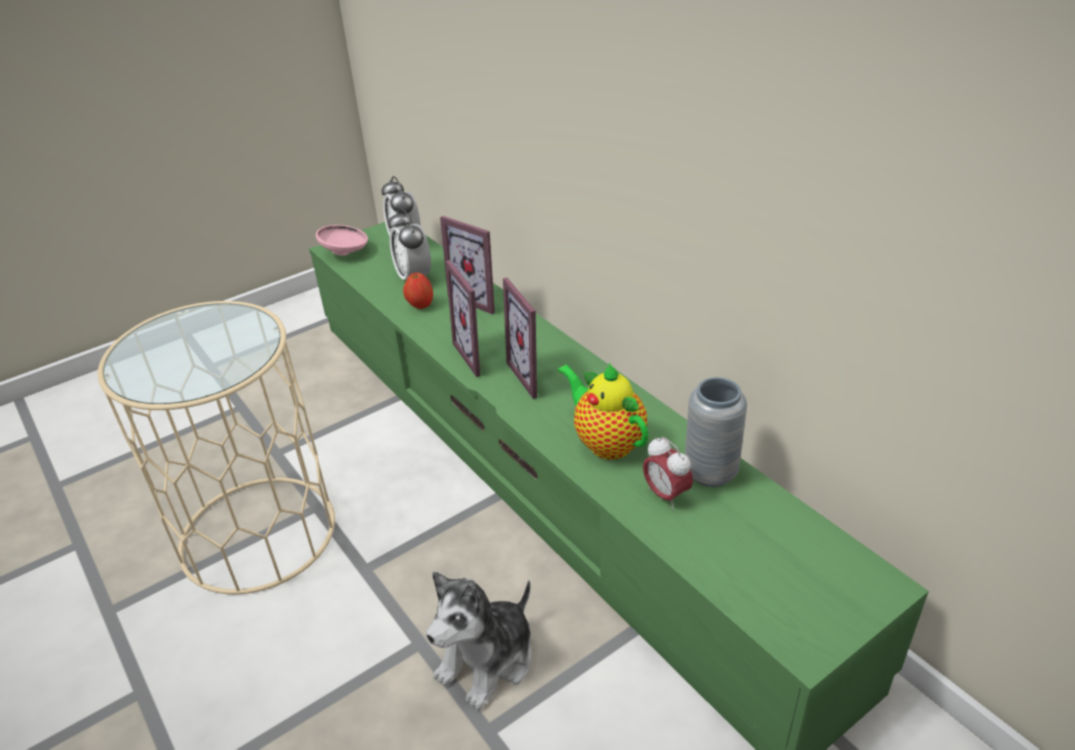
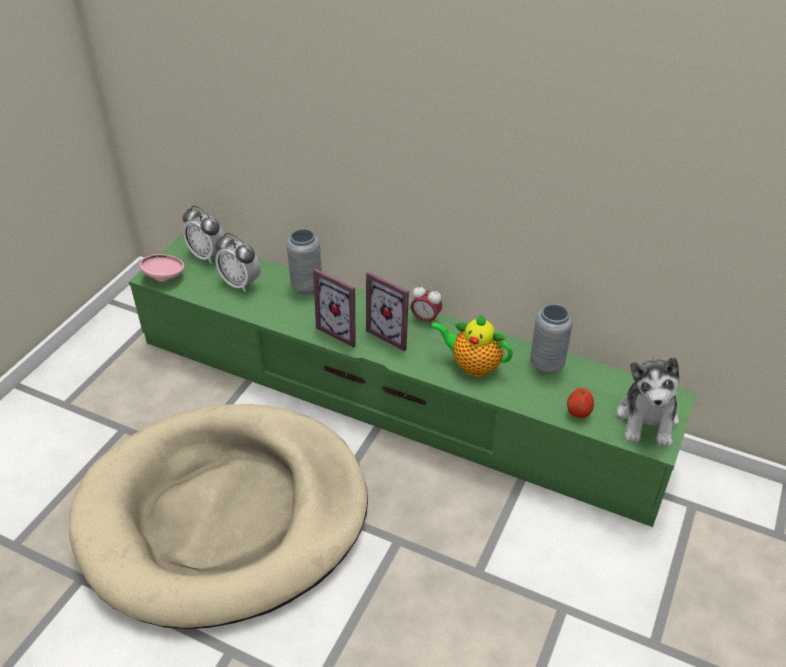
camera: 30 degrees left, 5 degrees up
beige side table [98,301,335,594] -> beige dog bed [69,404,368,629]
apple [403,273,433,309] -> apple moved to [567,388,594,418]
plush toy [426,572,532,710] -> plush toy moved to [617,357,679,447]
picture frame [440,216,495,314] -> grey vase [287,229,322,294]
alarm clock [643,437,693,509] -> alarm clock moved to [411,285,442,323]

